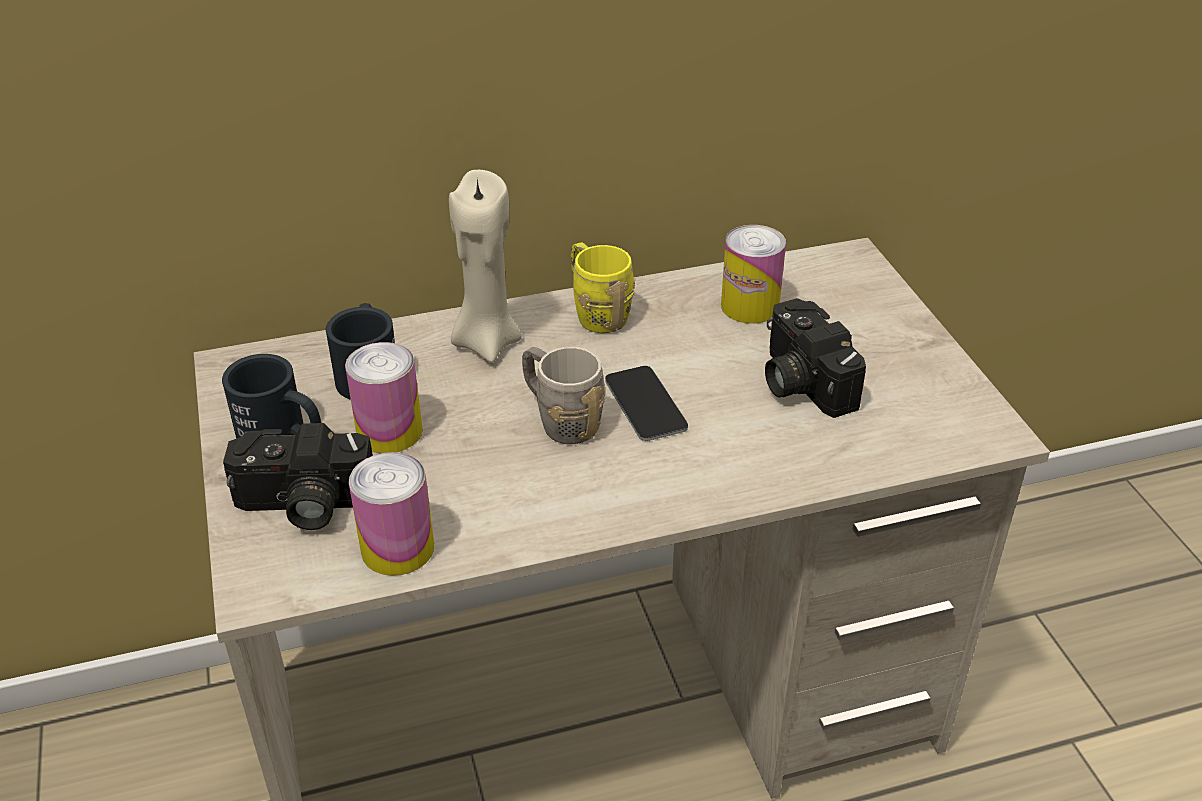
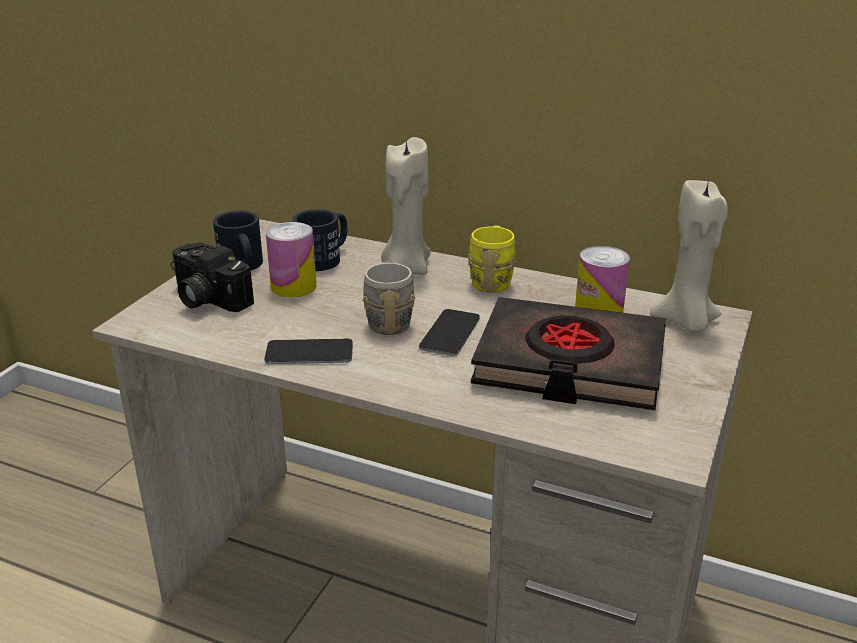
camera: 40 degrees right, 10 degrees down
can [349,452,434,576] -> none
camera [765,298,866,418] -> black book [471,297,666,410]
none -> phone [264,339,353,364]
none -> beige candle [650,180,728,332]

